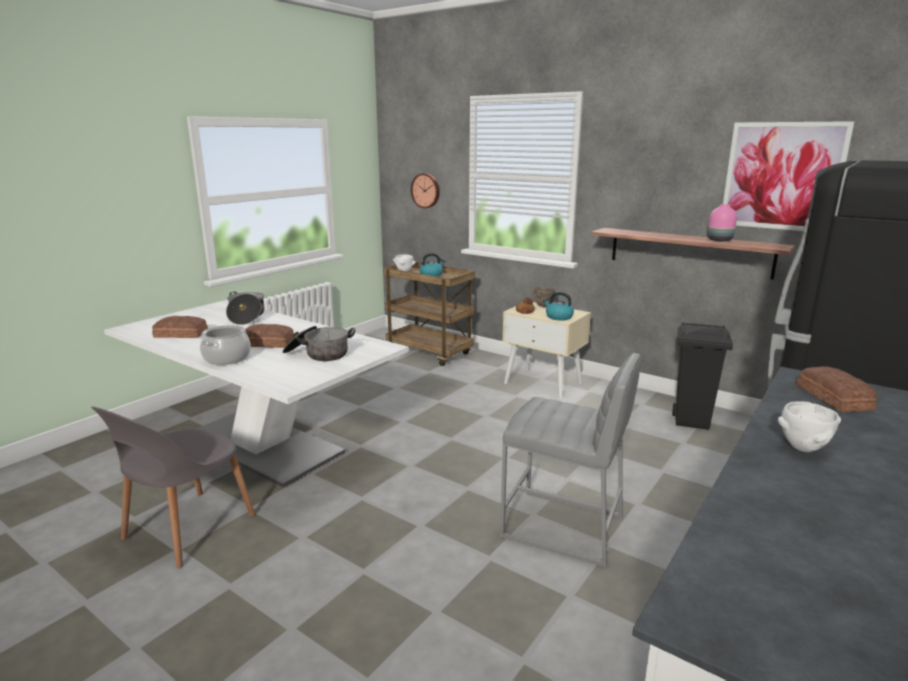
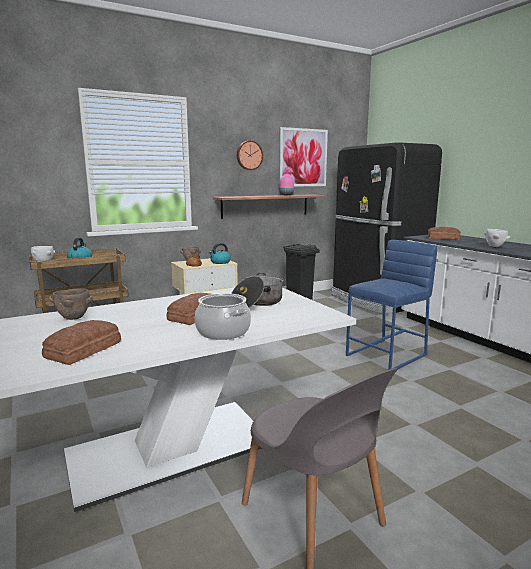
camera: 65 degrees left, 5 degrees down
cooking pot [226,292,264,325] -> brown bowl [49,288,93,320]
wall clock [411,173,440,208] -> wall clock moved to [237,141,263,170]
grey stool [500,353,641,567] -> blue stool [346,240,438,370]

